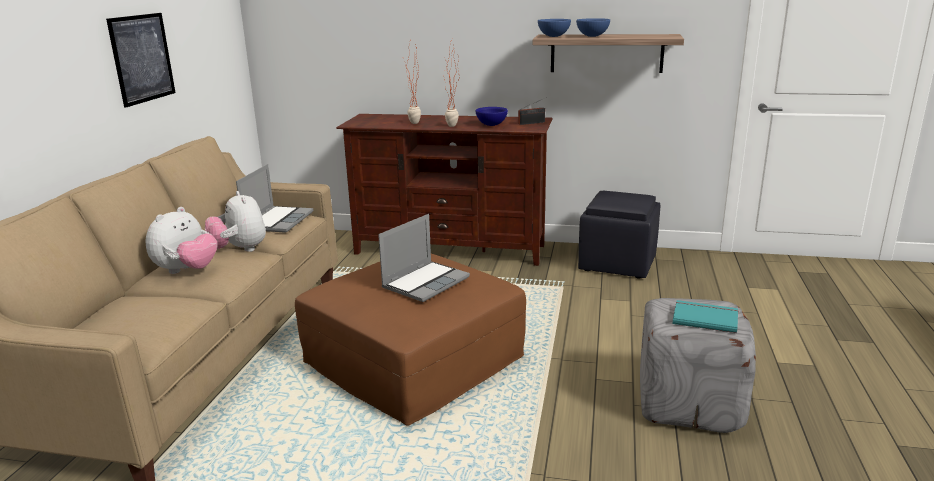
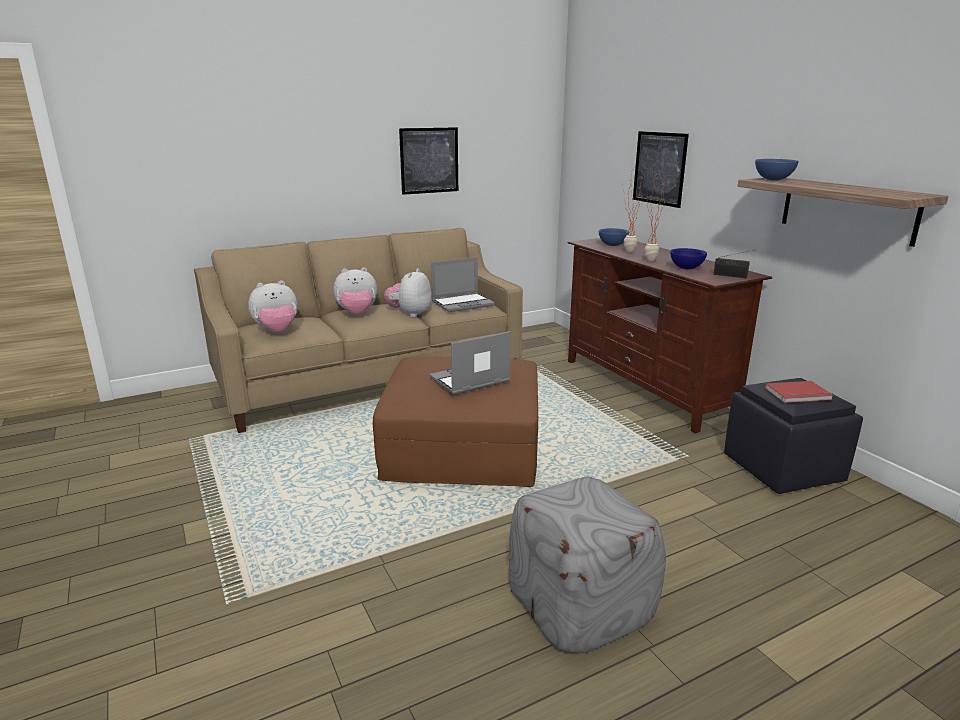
camera: 50 degrees right, 0 degrees up
laptop [378,214,470,302] -> laptop turned 150 degrees clockwise [429,331,511,395]
blue bowl [576,18,610,37] -> blue bowl moved to [599,228,629,246]
turquoise book [673,300,738,333] -> none
none -> plush toy [248,281,297,332]
none -> picture [633,131,689,208]
none -> red book [765,381,833,403]

